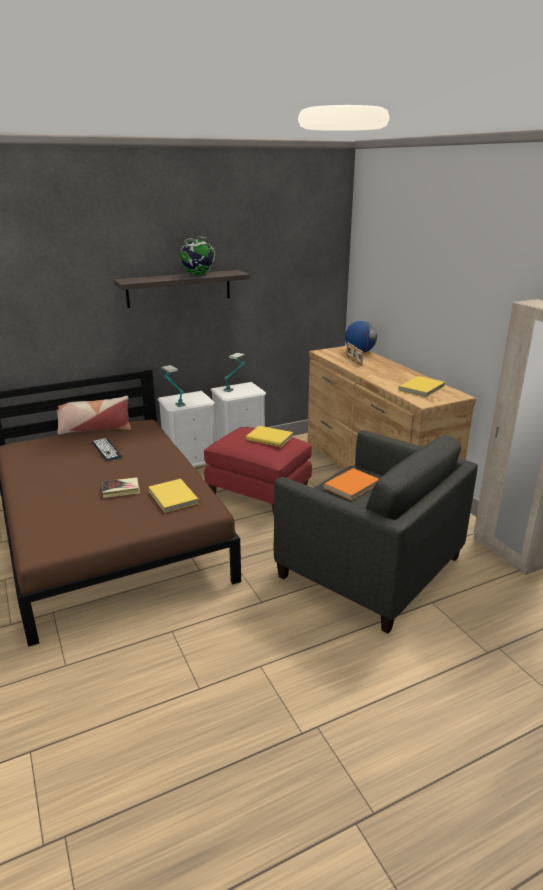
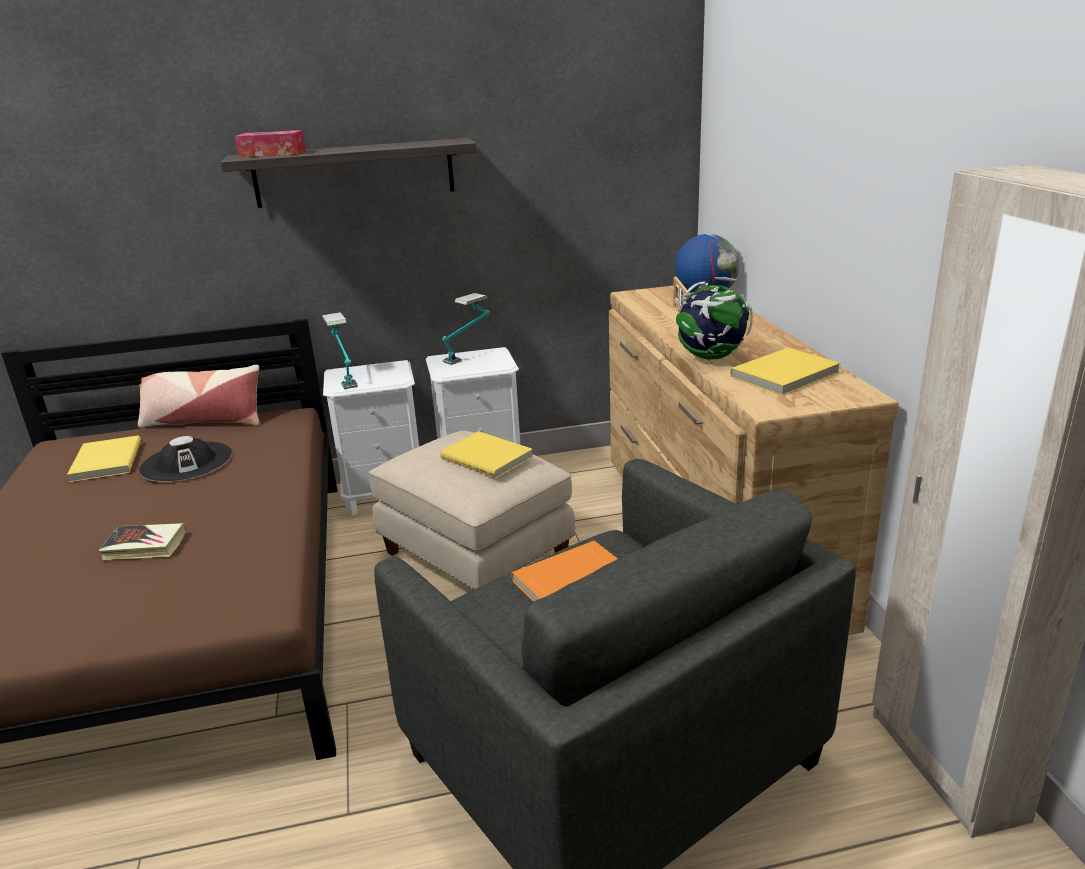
camera: 15 degrees right, 0 degrees up
keyboard [92,438,122,461] -> black hat [139,436,232,482]
yellow book [149,479,199,513] -> yellow book moved to [67,436,141,482]
globe [180,237,215,275] -> globe moved to [676,277,753,360]
red ottoman [204,427,312,515] -> beige ottoman [368,430,575,590]
none -> tissue box [235,130,306,158]

